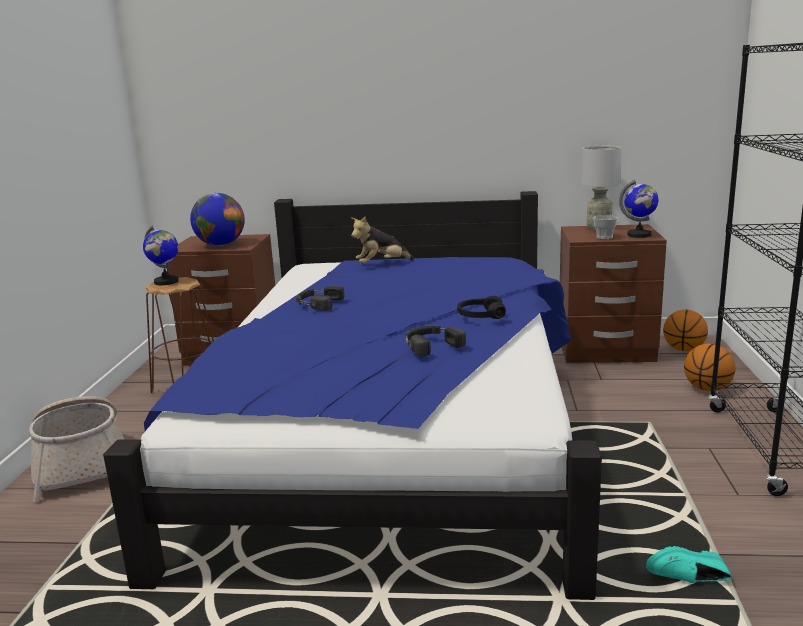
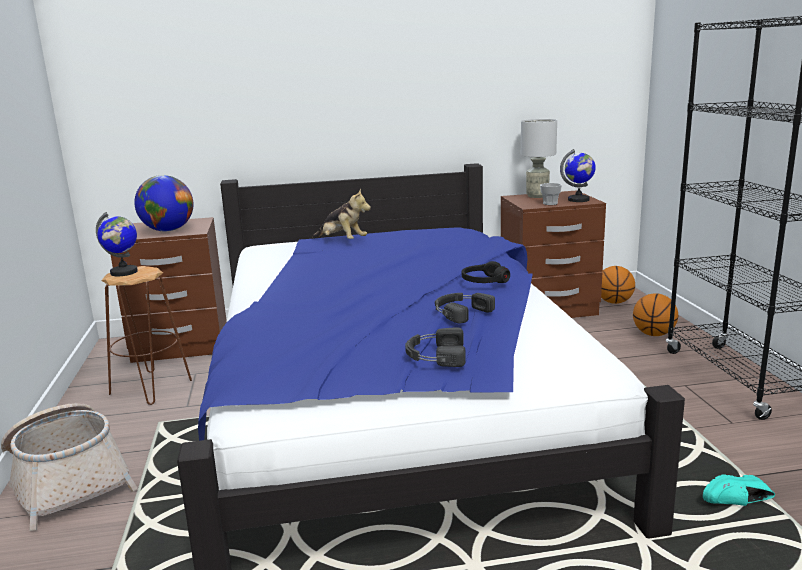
camera: 15 degrees left, 0 degrees up
black headphones [296,286,344,310] -> black headphones moved to [405,327,466,367]
plush toy [351,217,414,263] -> plush toy turned 105 degrees counterclockwise [312,189,371,239]

